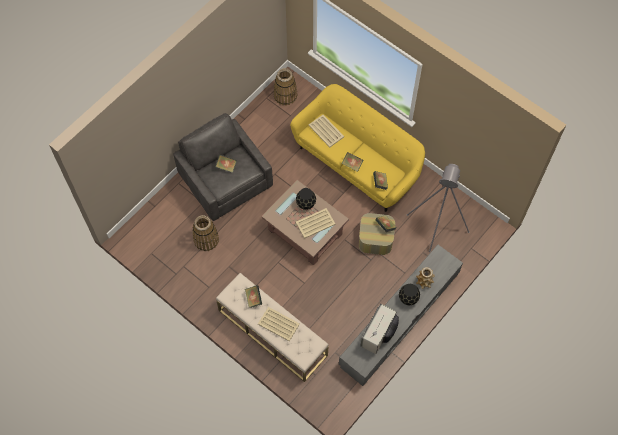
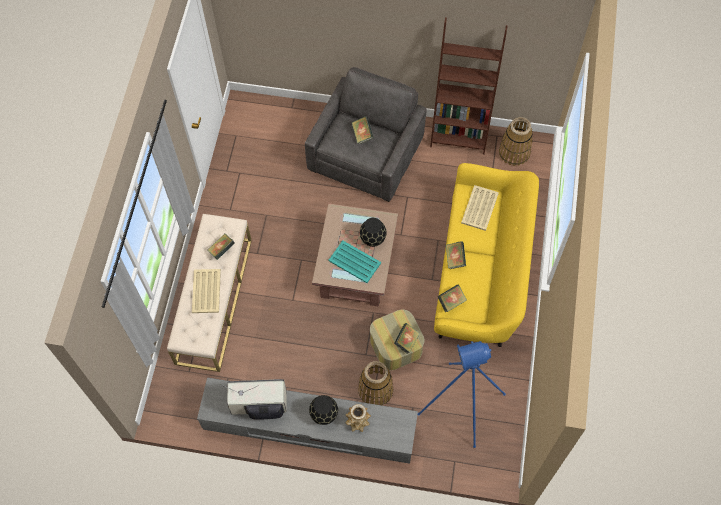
camera: 60 degrees right, 0 degrees up
basket [192,215,219,251] -> basket moved to [358,361,394,405]
beige tray [296,208,335,239] -> turquoise tray [328,240,381,283]
grey floor lamp [407,164,470,252] -> blue floor lamp [418,341,506,448]
none -> brown bookcase [430,17,508,155]

